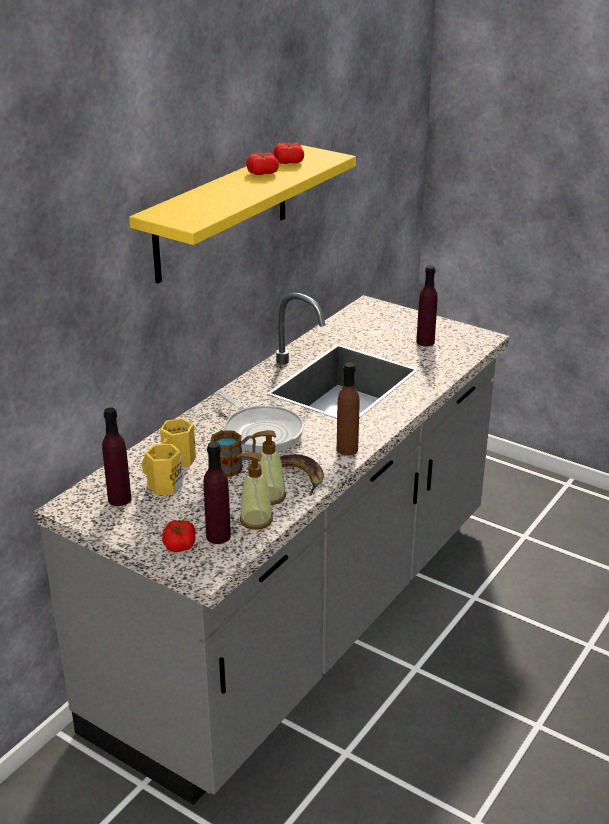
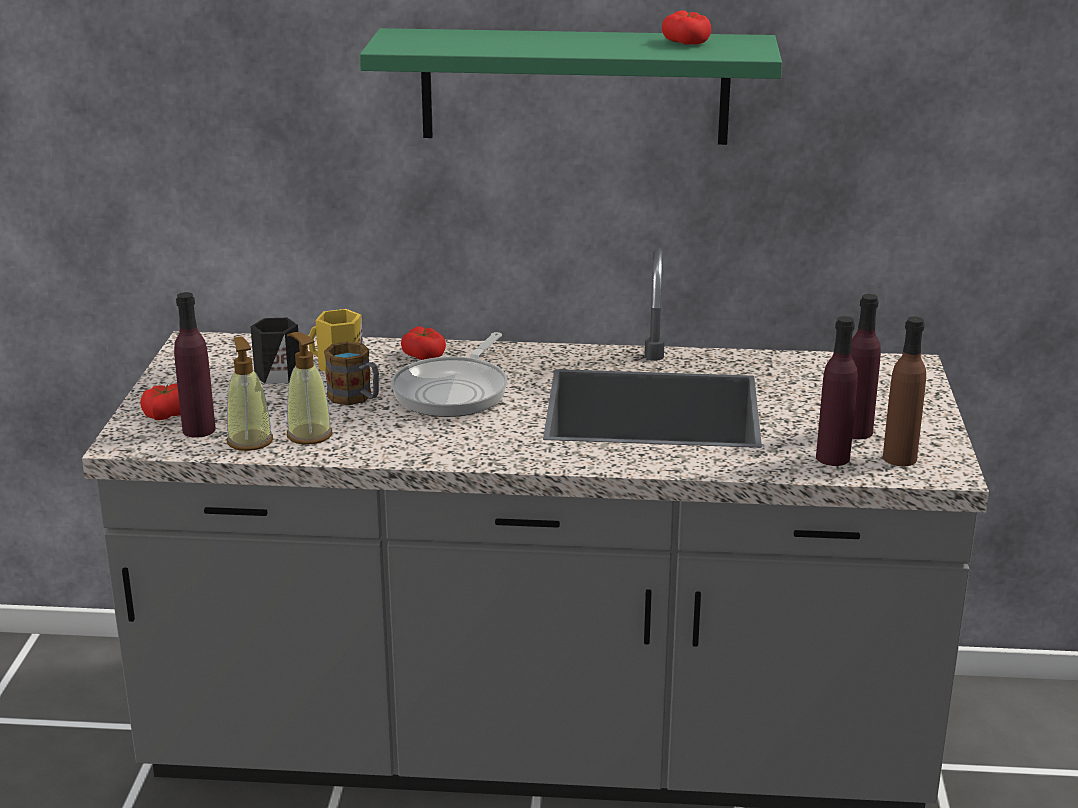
camera: 60 degrees right, 5 degrees down
purple bottle [102,407,131,506] -> purple bottle moved to [816,316,858,466]
yellow shelf [129,145,356,283] -> green shelf [360,28,782,145]
yellow mug [142,444,183,495] -> black mug [250,318,300,384]
tomato [246,153,279,175] -> tomato moved to [401,326,446,360]
banana [280,454,324,496] -> none
brown bottle [337,362,359,456] -> brown bottle moved to [883,317,926,466]

